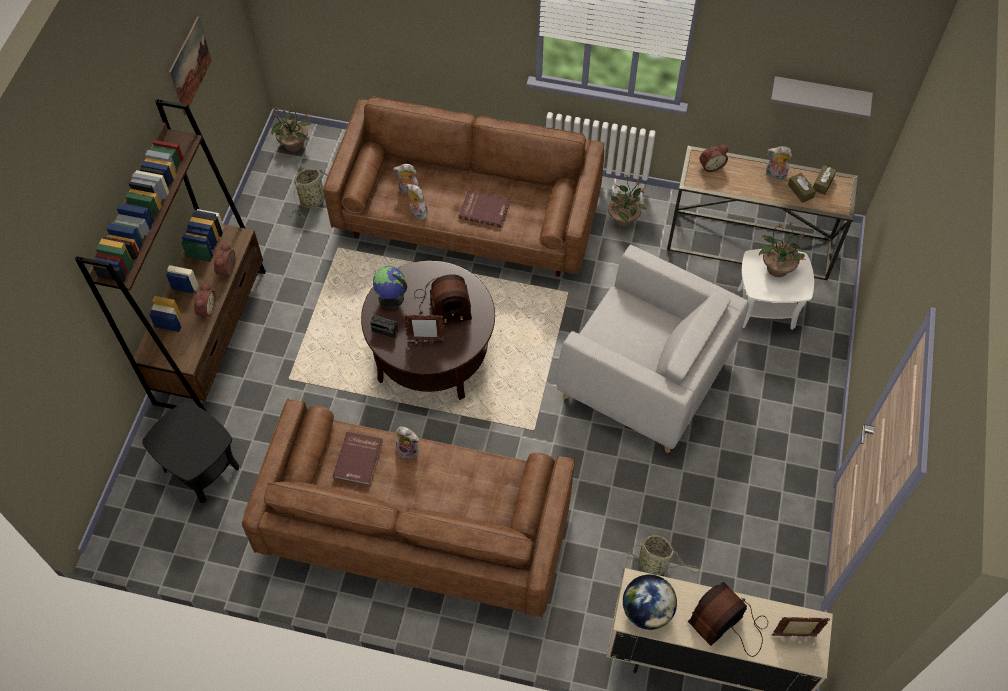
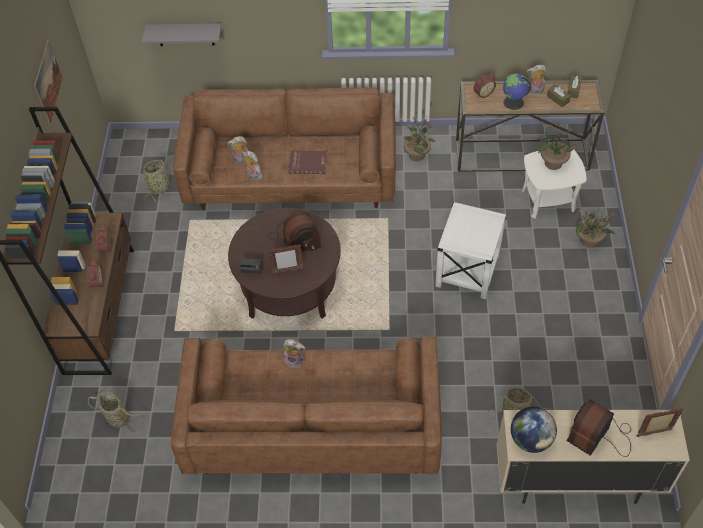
camera: 10 degrees left, 5 degrees down
black side table [142,401,239,503] -> basket [88,391,144,432]
potted plant [271,106,312,152] -> potted plant moved to [576,205,615,247]
red book [333,432,383,485] -> none
globe [373,266,407,309] -> globe moved to [503,73,531,110]
grey armchair [557,245,749,453] -> white side table [435,202,506,299]
grey shelf [771,76,873,119] -> grey shelf moved to [142,23,221,46]

